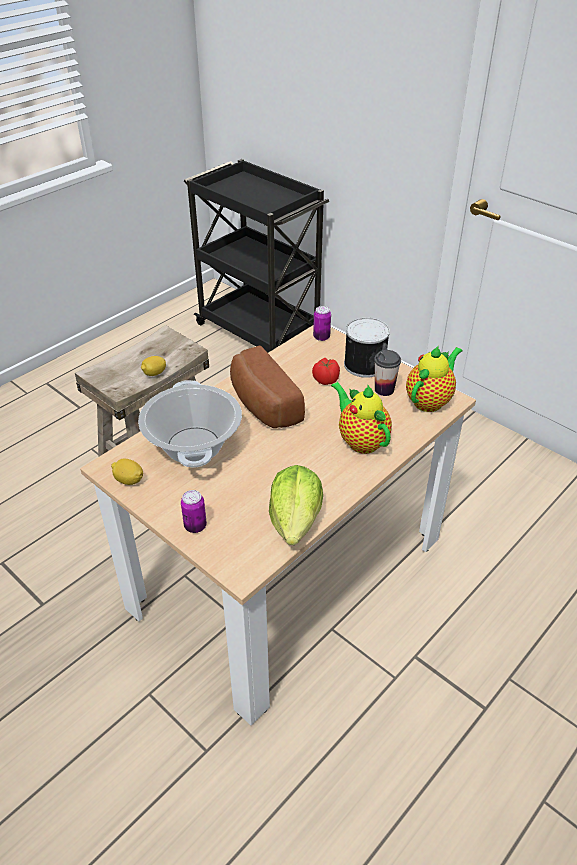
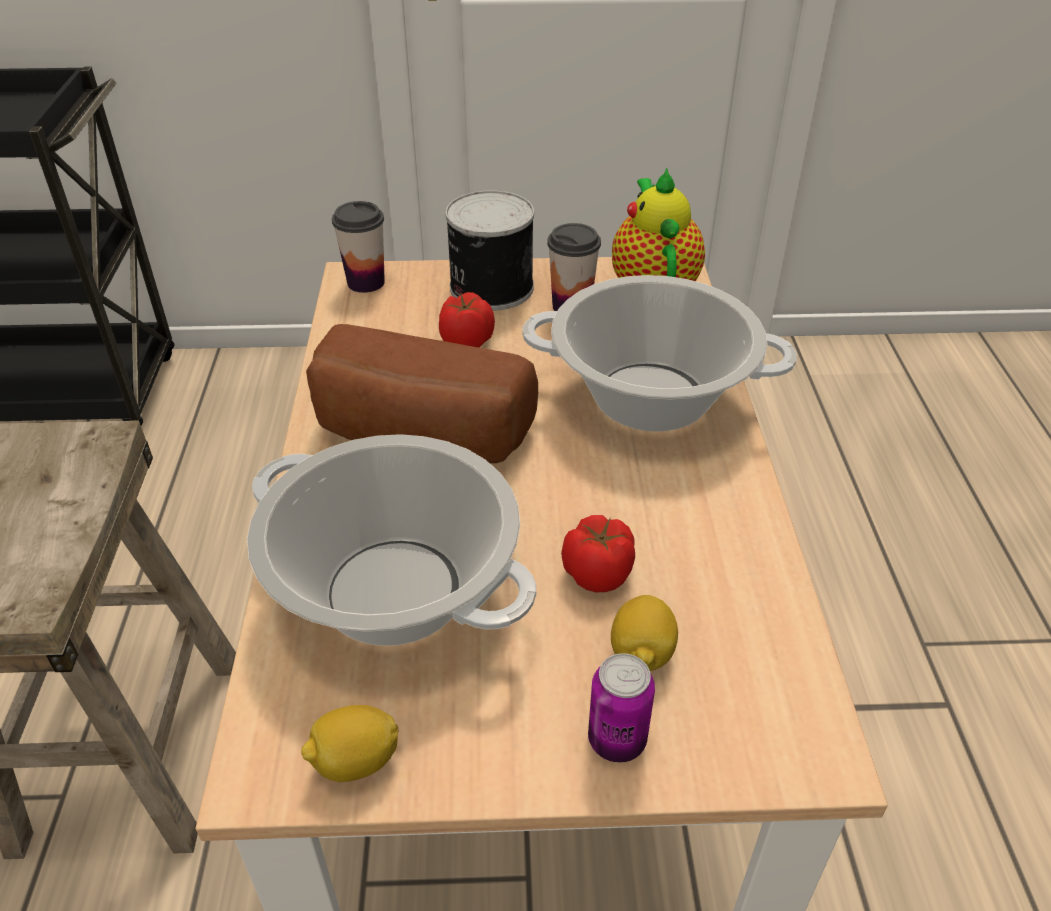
camera: 45 degrees left, 0 degrees up
lemon [141,356,166,376] -> lemon moved to [611,595,678,671]
lettuce [269,465,323,545] -> none
can [313,306,331,341] -> cup [332,201,385,293]
teapot [331,382,392,454] -> cooking pot [522,275,797,432]
none -> tomato [561,515,635,592]

